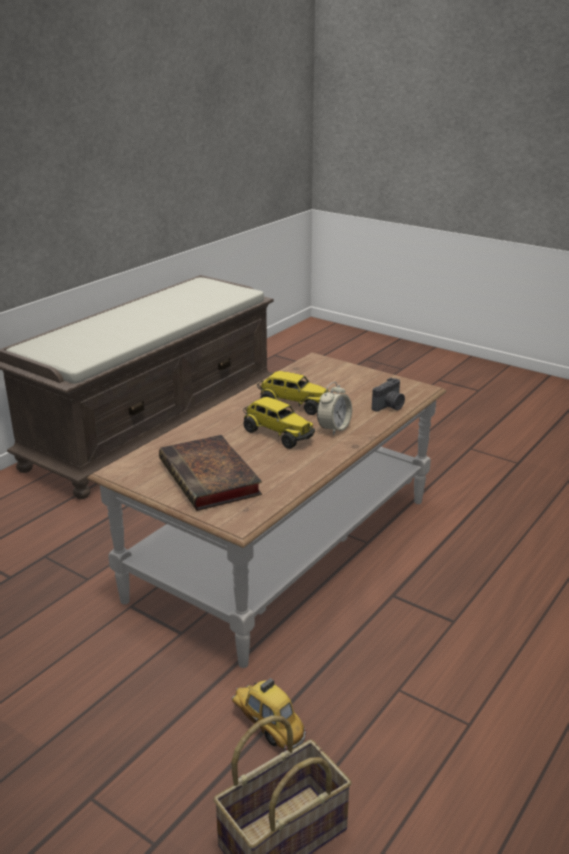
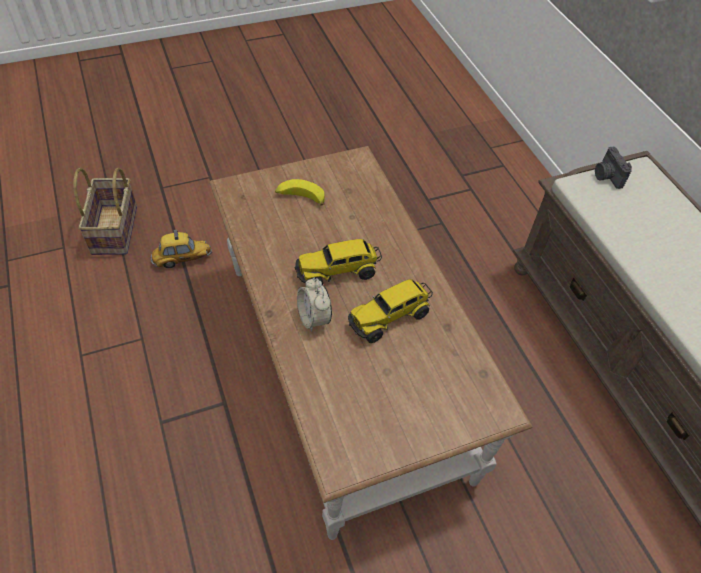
camera: 120 degrees right, 25 degrees up
book [159,435,262,511] -> banana [275,179,325,206]
camera [372,377,405,412] -> camera moved to [595,146,632,189]

